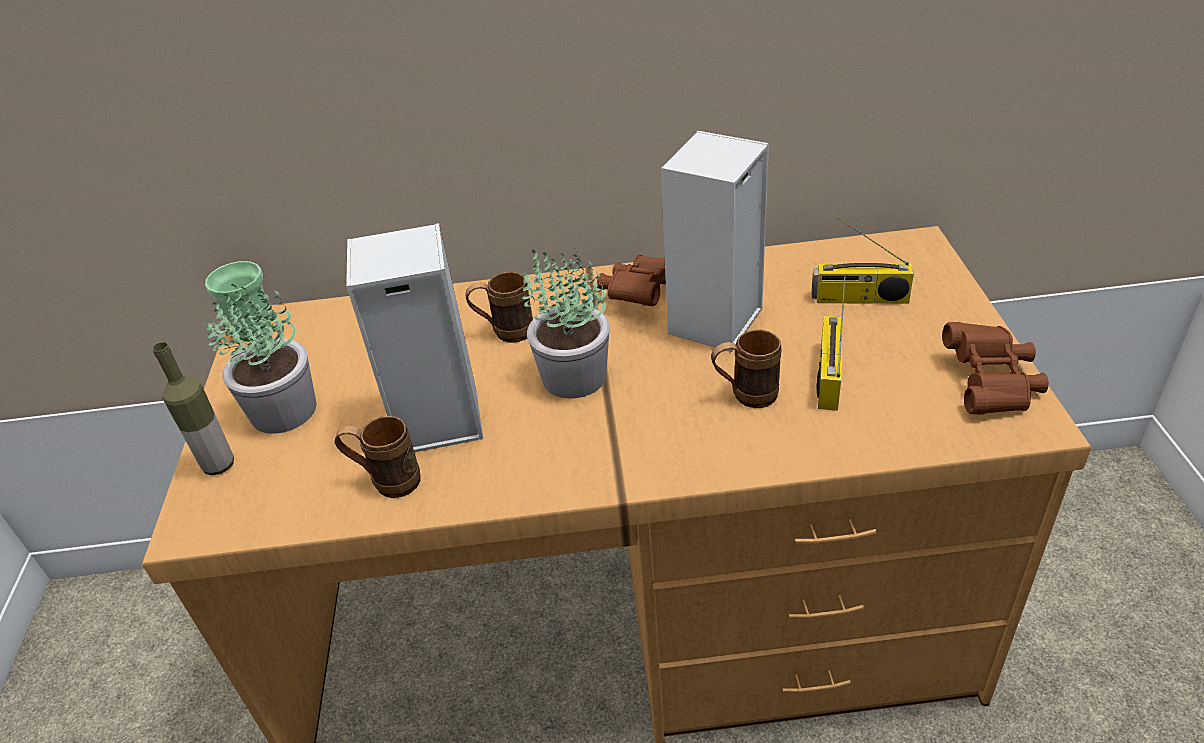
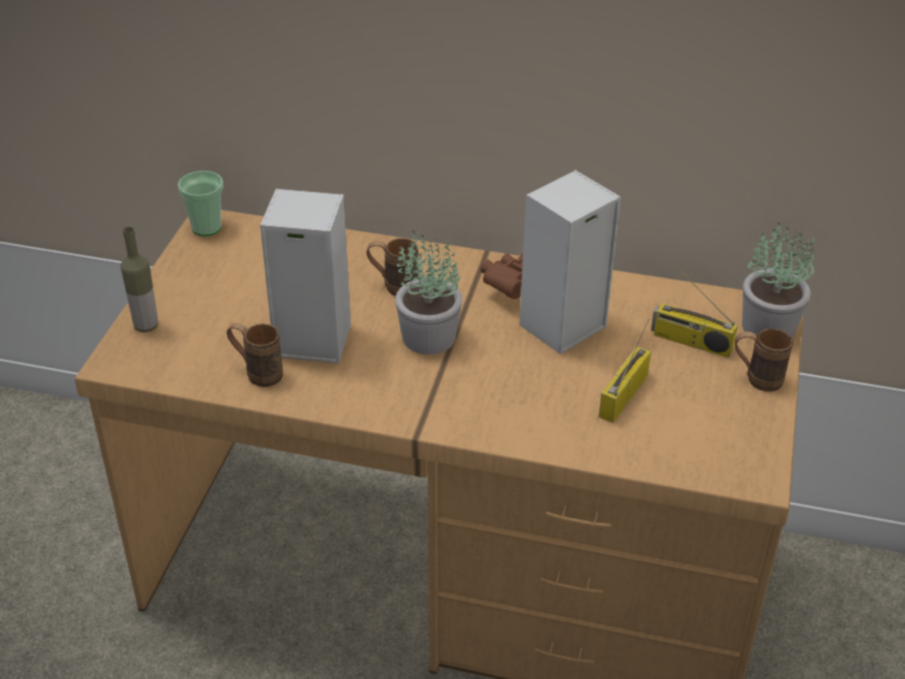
camera: 15 degrees right, 0 degrees up
potted plant [205,283,317,434] -> potted plant moved to [742,222,815,338]
brown mug [711,329,782,408] -> brown mug moved to [735,329,793,392]
brown binoculars [942,322,1049,415] -> none

